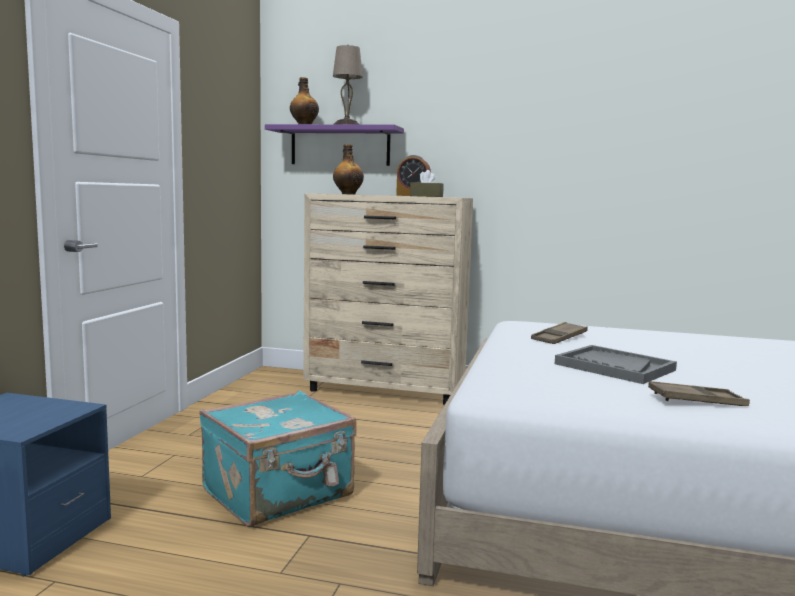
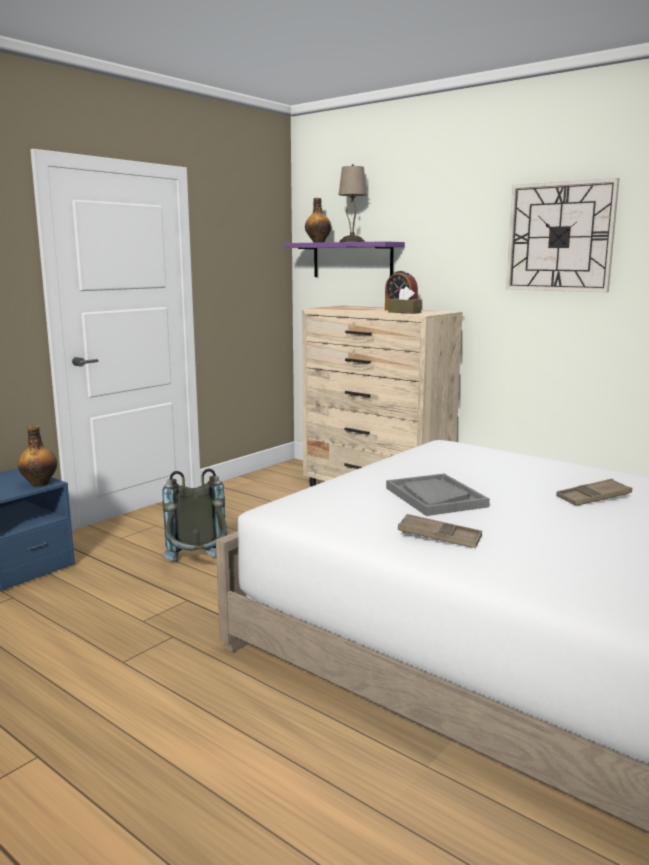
camera: 25 degrees right, 5 degrees up
turquoise suitcase [200,391,356,527] -> grey backpack [162,469,227,561]
bottle [333,144,364,195] -> bottle moved to [18,426,57,487]
brown tray [531,322,588,344] -> brown tray moved to [556,479,632,506]
none -> wall clock [506,178,619,293]

